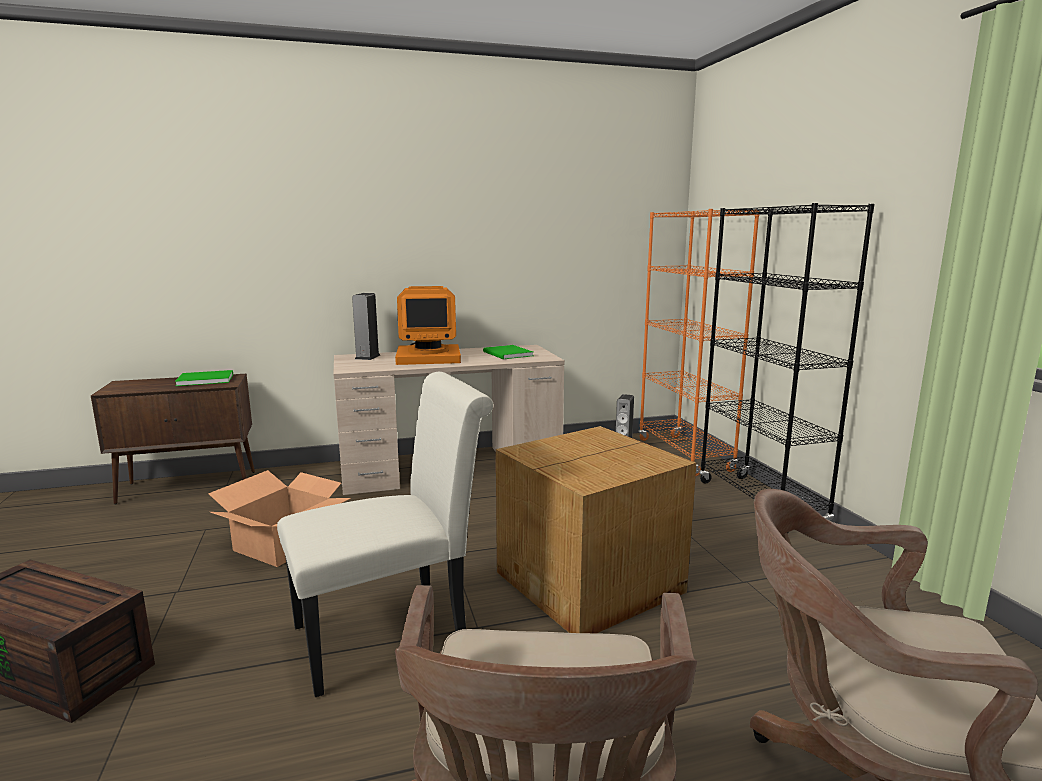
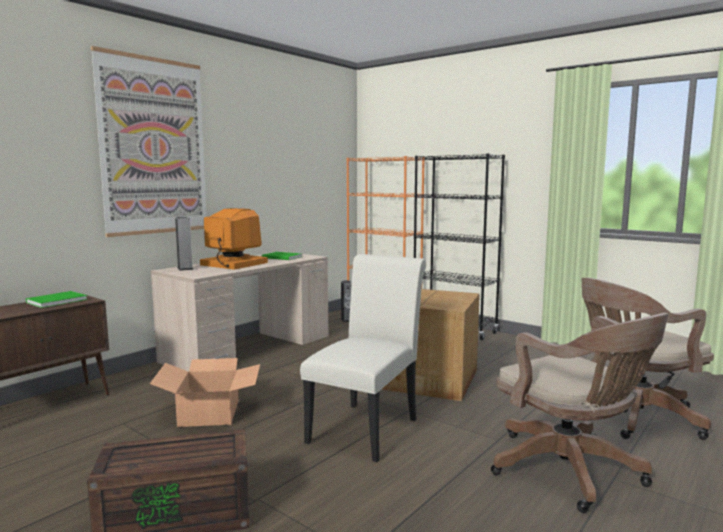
camera: 35 degrees left, 5 degrees down
monitor [395,286,461,365] -> monitor turned 105 degrees counterclockwise [200,208,268,270]
none -> picture [91,46,207,237]

